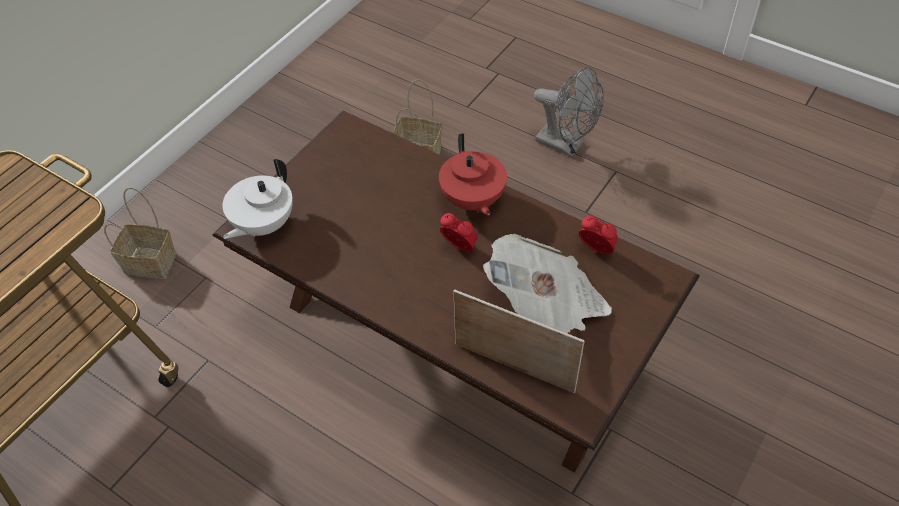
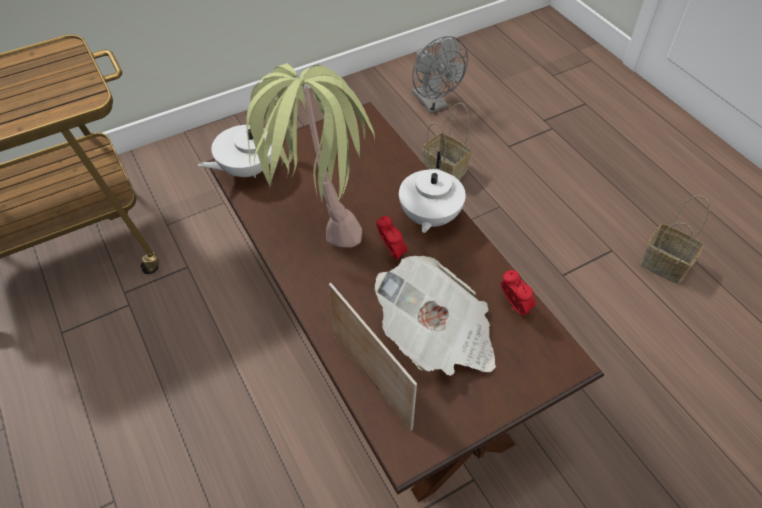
camera: 25 degrees right, 0 degrees up
basket [104,187,176,279] -> basket moved to [640,196,710,284]
red teapot [439,133,507,215] -> white teapot [399,151,466,233]
grey fan [534,67,604,157] -> grey fan moved to [412,36,468,113]
none -> potted plant [246,63,375,248]

